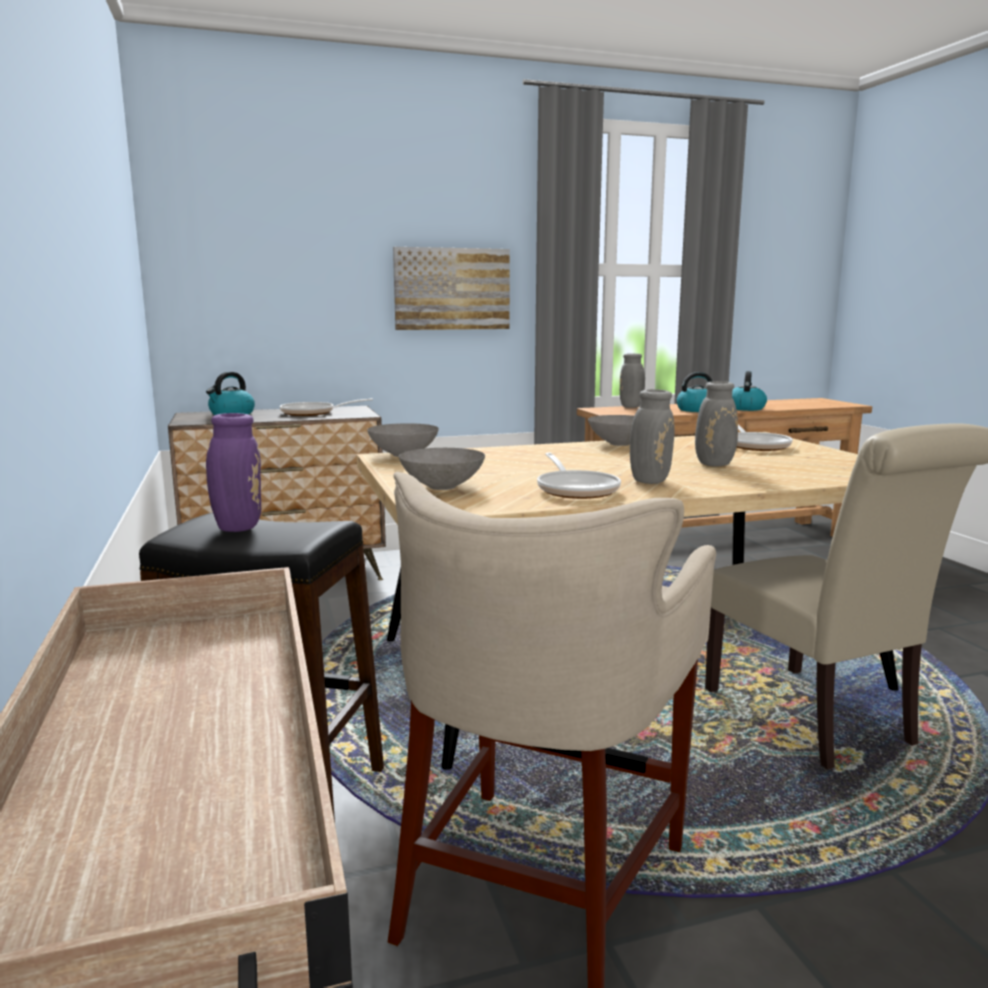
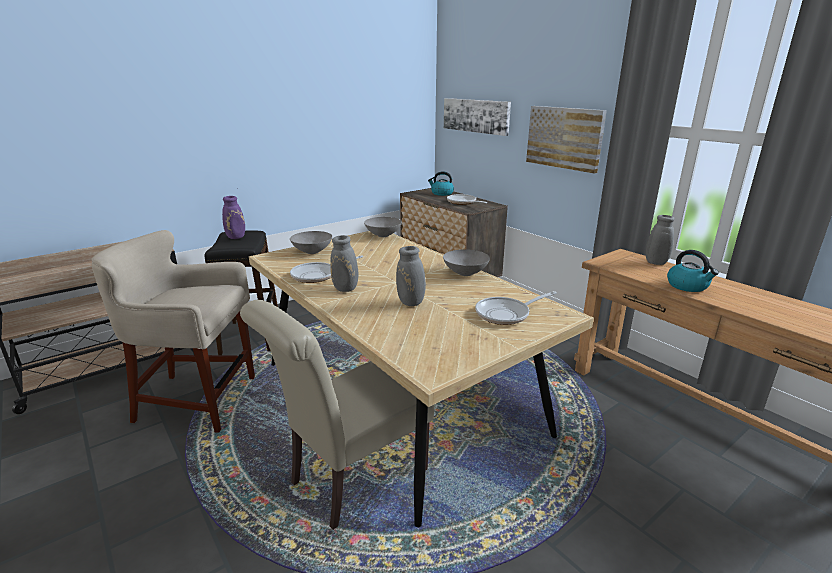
camera: 70 degrees right, 10 degrees up
kettle [732,371,767,411] -> none
none -> picture [444,98,511,136]

